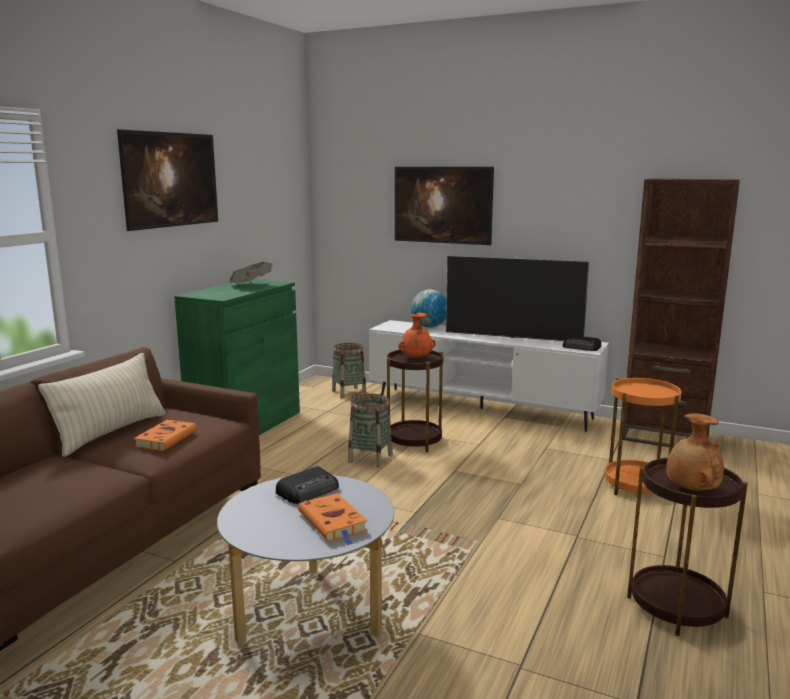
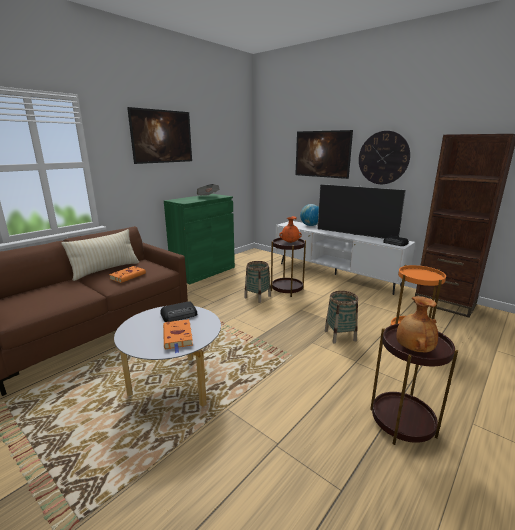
camera: 15 degrees right, 5 degrees up
basket [332,343,366,398] -> basket moved to [325,291,358,343]
none -> wall clock [359,131,410,184]

